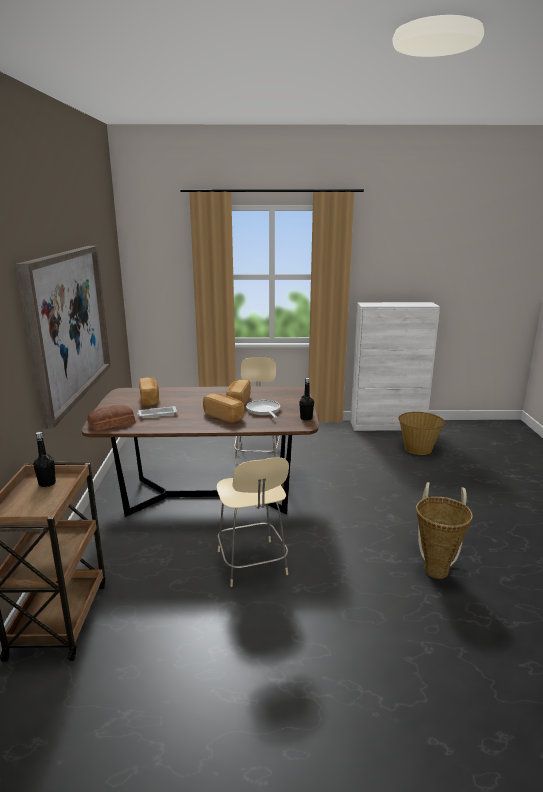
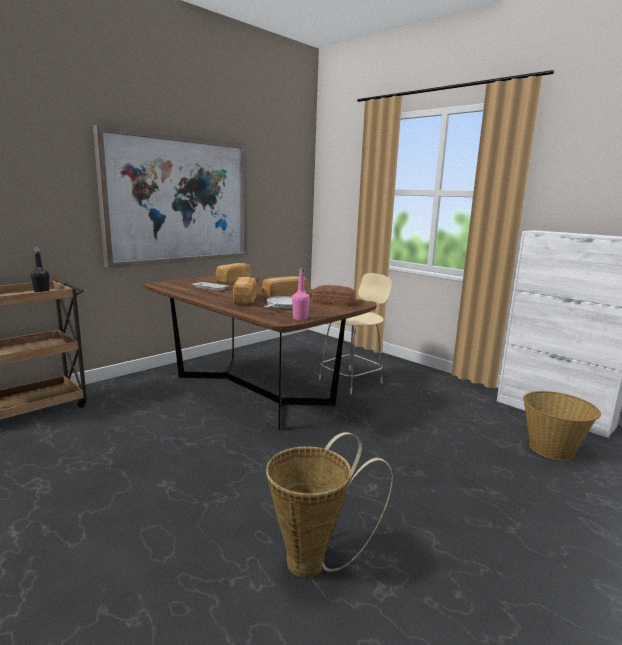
camera: 45 degrees right, 5 degrees down
bread [88,405,135,431] -> bread moved to [311,285,356,305]
beige chair [216,457,289,587] -> none
black bottle [299,378,314,421] -> pink bottle [292,268,310,321]

